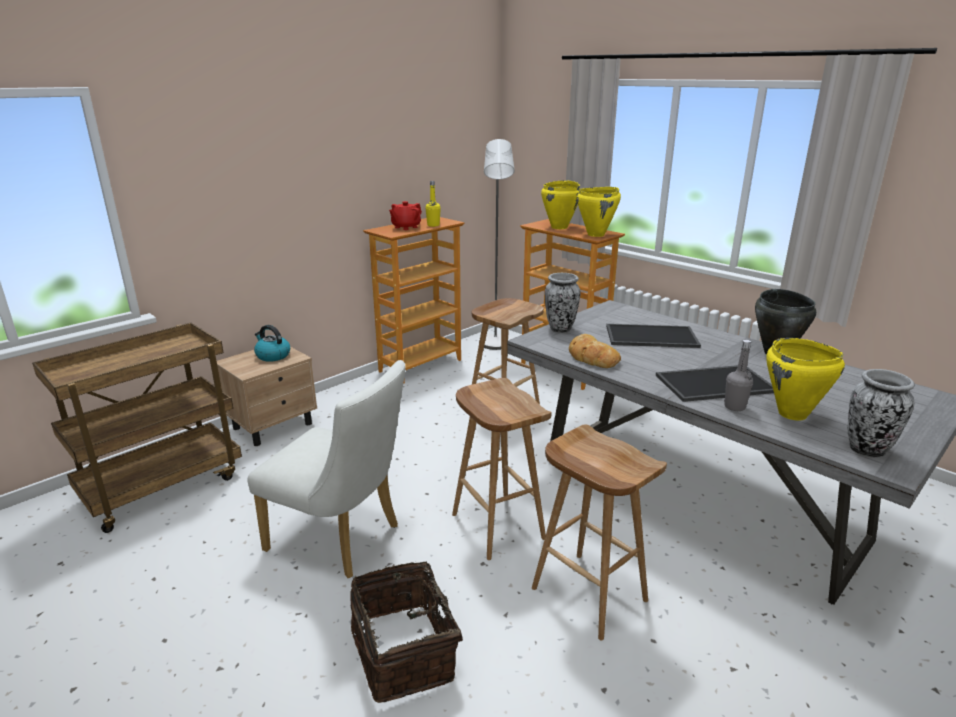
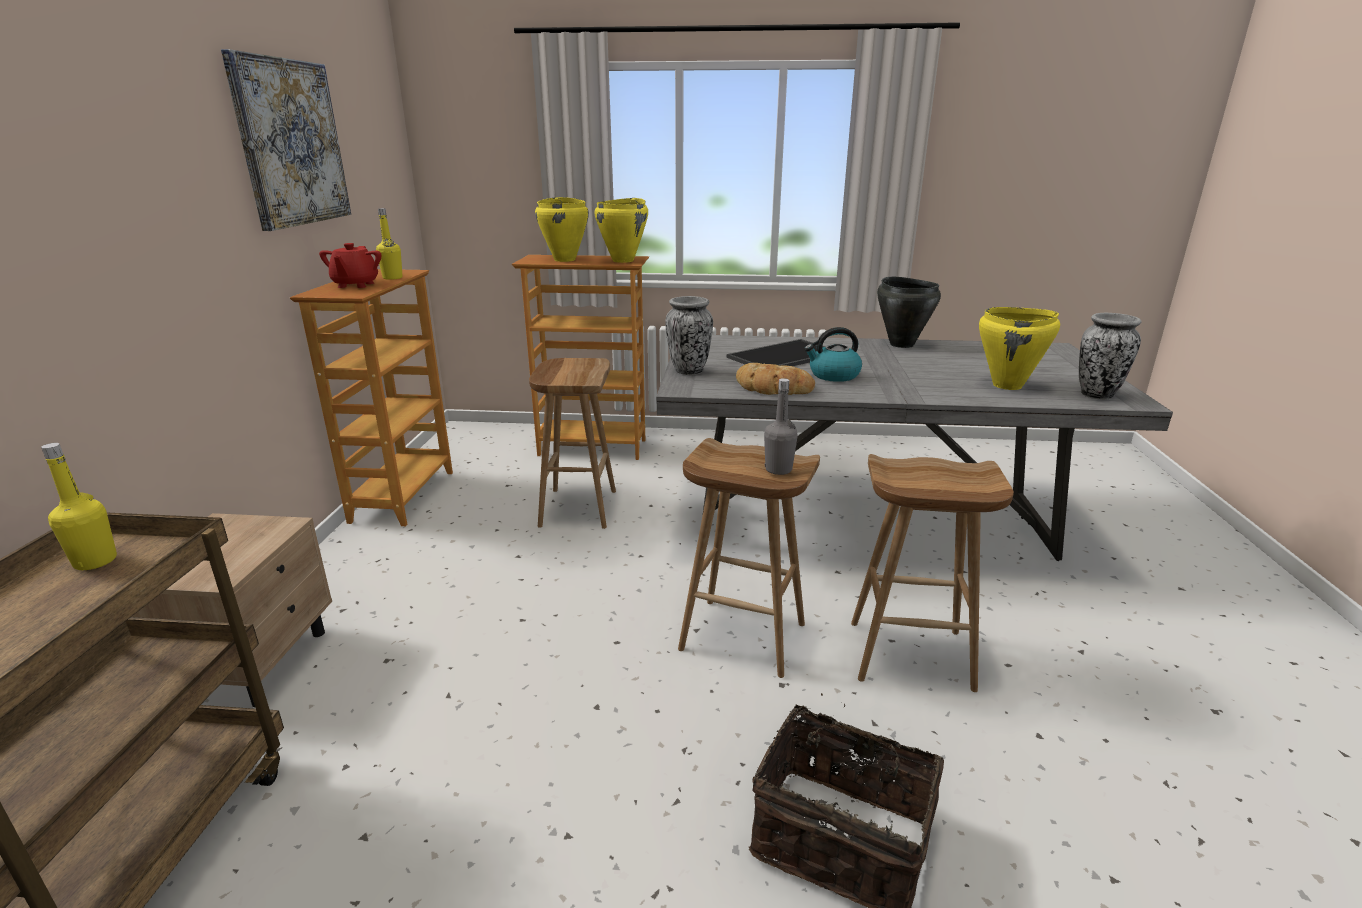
camera: 40 degrees left, 0 degrees up
white chair [247,360,406,578] -> none
kettle [254,325,290,362] -> kettle moved to [804,327,862,382]
grey floor lamp [479,139,515,350] -> none
tray [656,365,774,402] -> none
grey bottle [724,340,753,411] -> grey bottle moved to [764,378,798,475]
none -> yellow bottle [41,443,117,570]
none -> picture [221,49,351,231]

